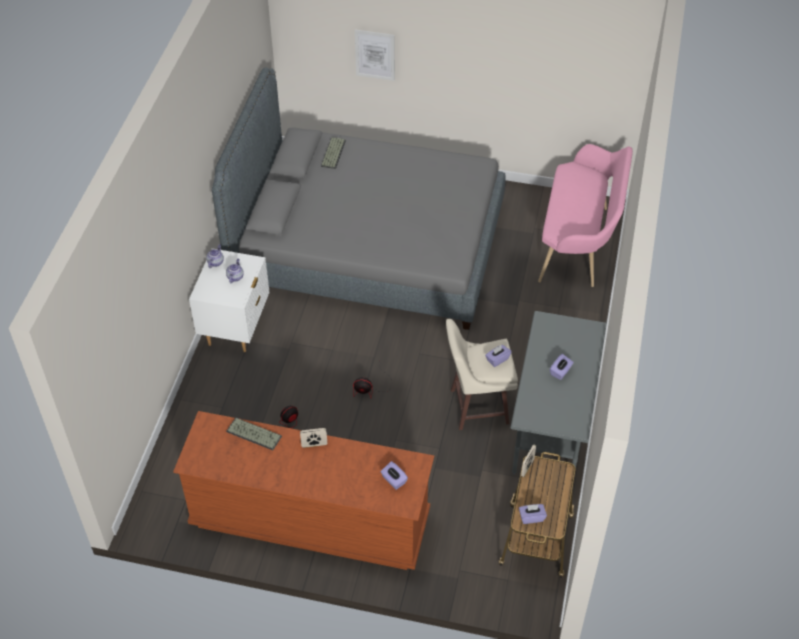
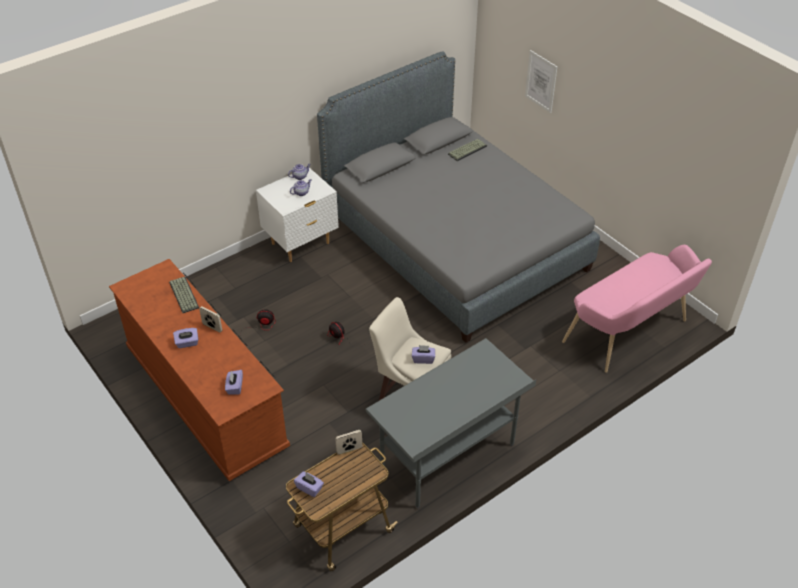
camera: 40 degrees right, 5 degrees down
purple tissue box [550,354,574,380] -> purple tissue box moved to [173,328,198,348]

